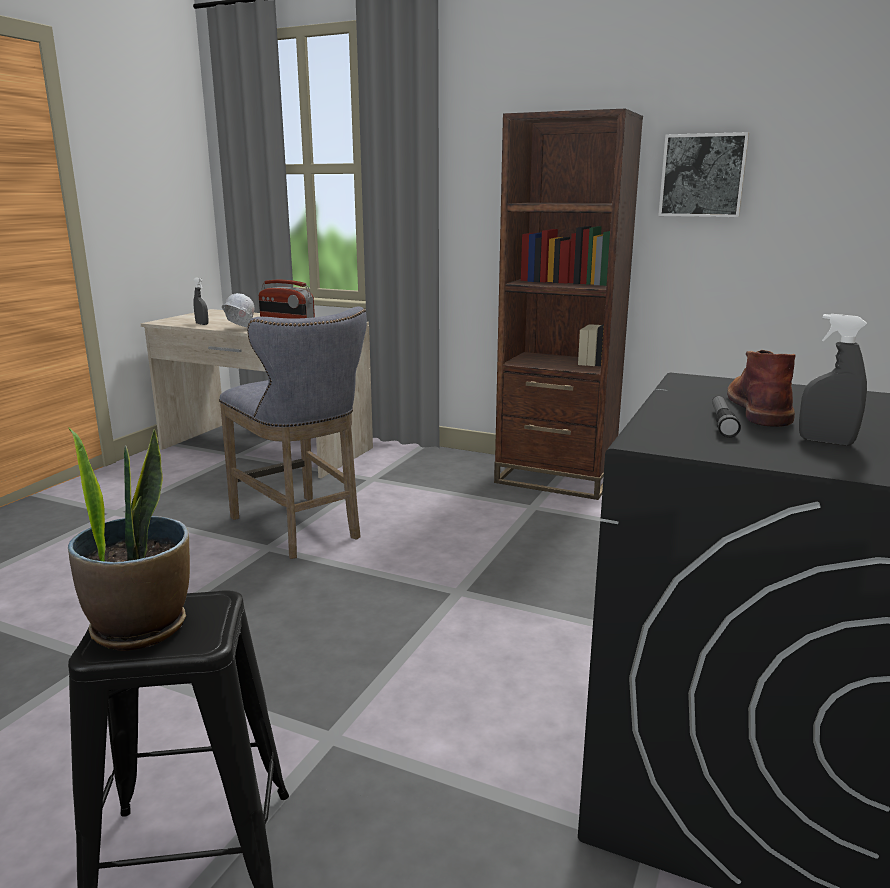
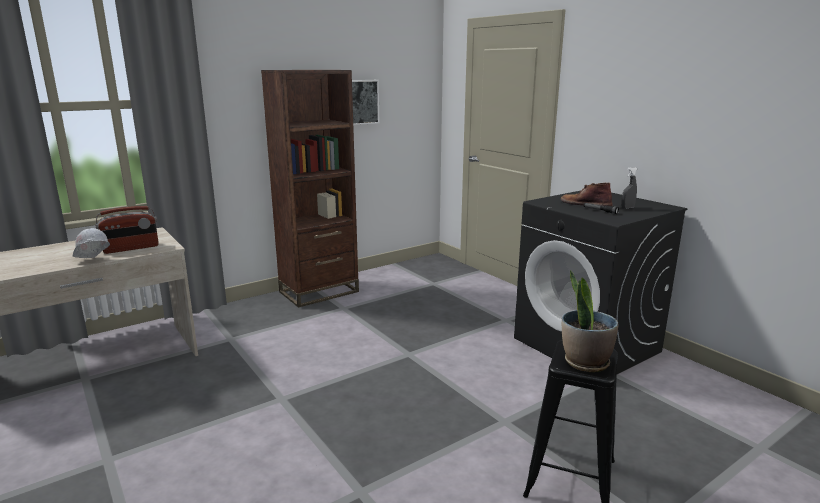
camera: 60 degrees left, 0 degrees up
grey spray bottle [194,278,209,325] -> none
grey stool [219,307,367,559] -> none

